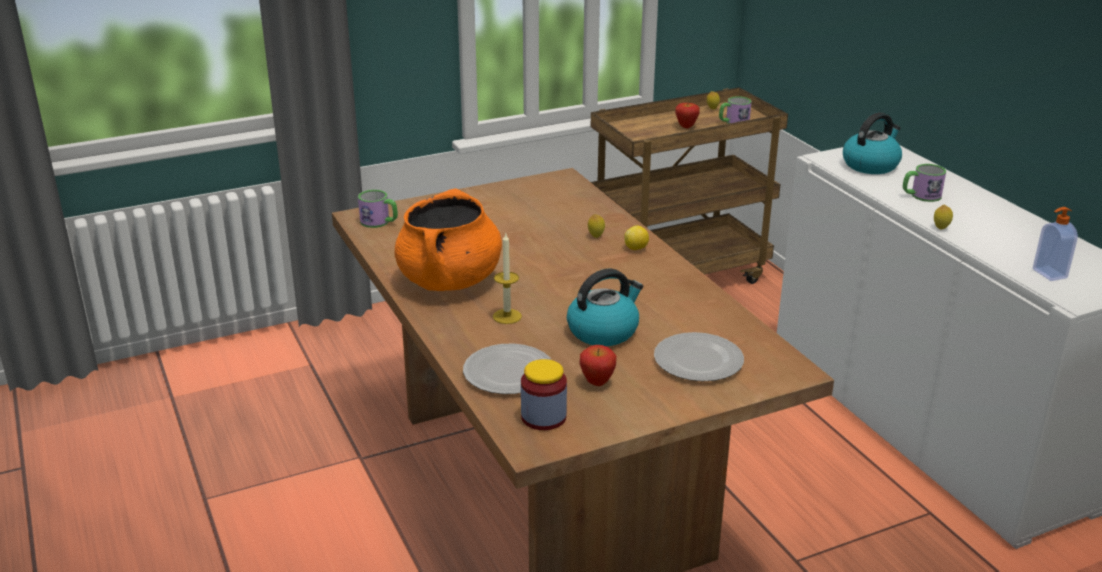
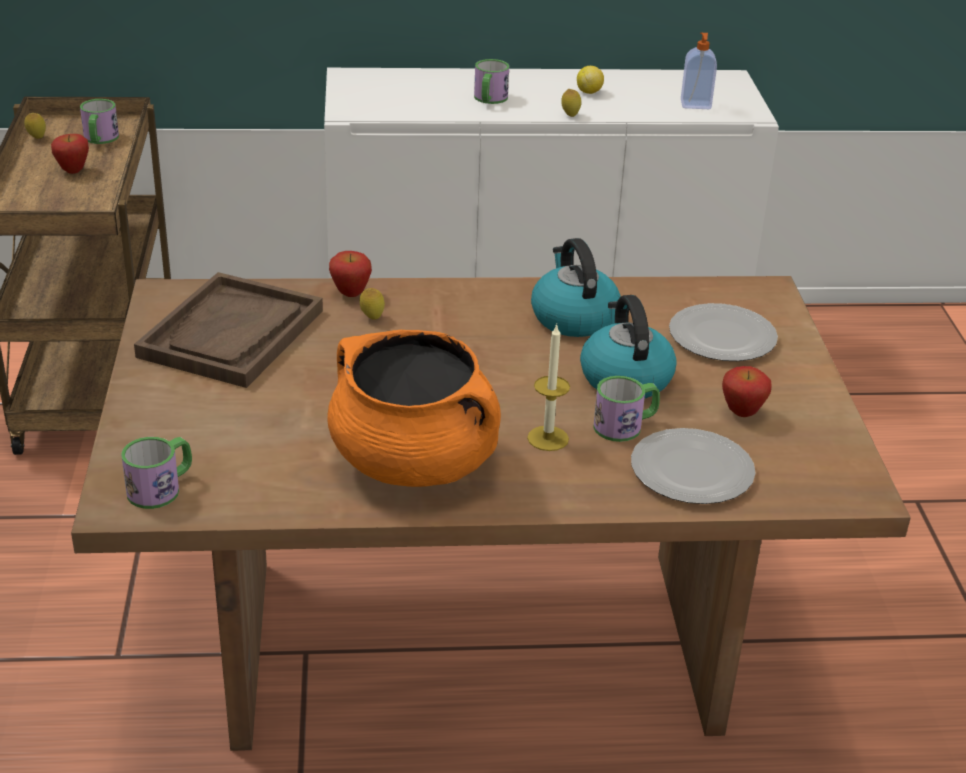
camera: 70 degrees left, 5 degrees up
jar [521,359,567,430] -> none
lemon [624,226,649,250] -> lemon moved to [577,66,604,94]
kettle [843,112,902,174] -> kettle moved to [531,238,621,337]
none -> brown tray [134,272,323,388]
none -> apple [329,251,372,297]
none -> mug [593,376,660,442]

